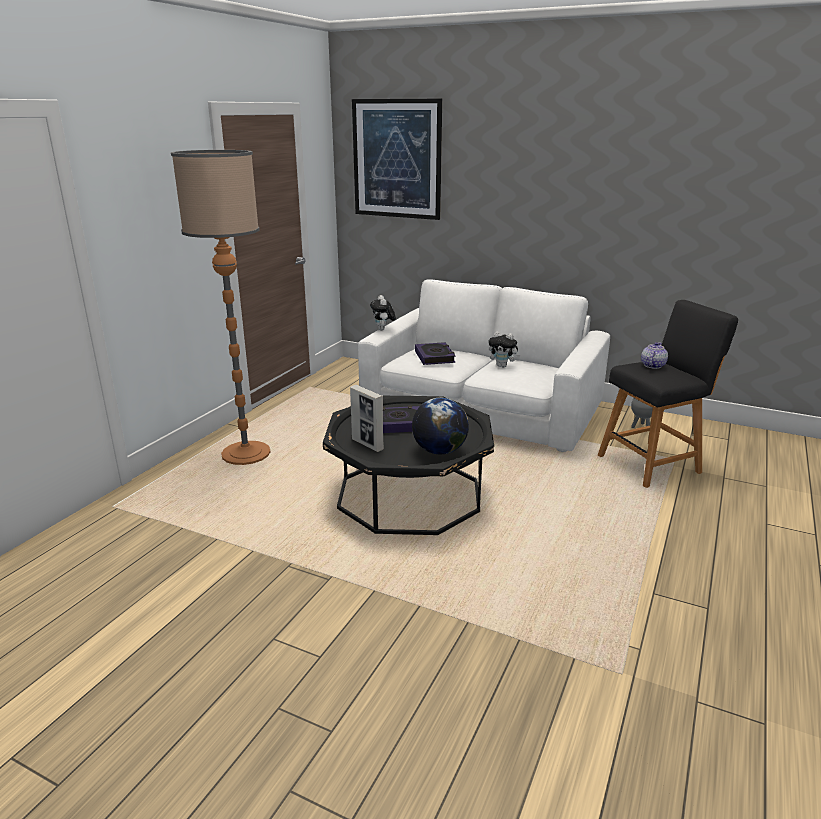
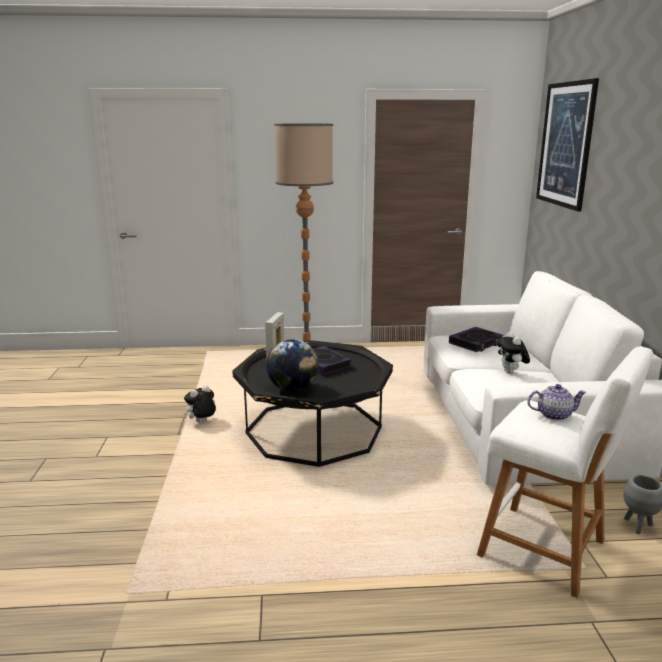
camera: 60 degrees right, 5 degrees down
plush toy [370,295,396,331] -> plush toy moved to [184,385,216,423]
black stool [598,300,738,488] -> white stool [477,346,653,598]

